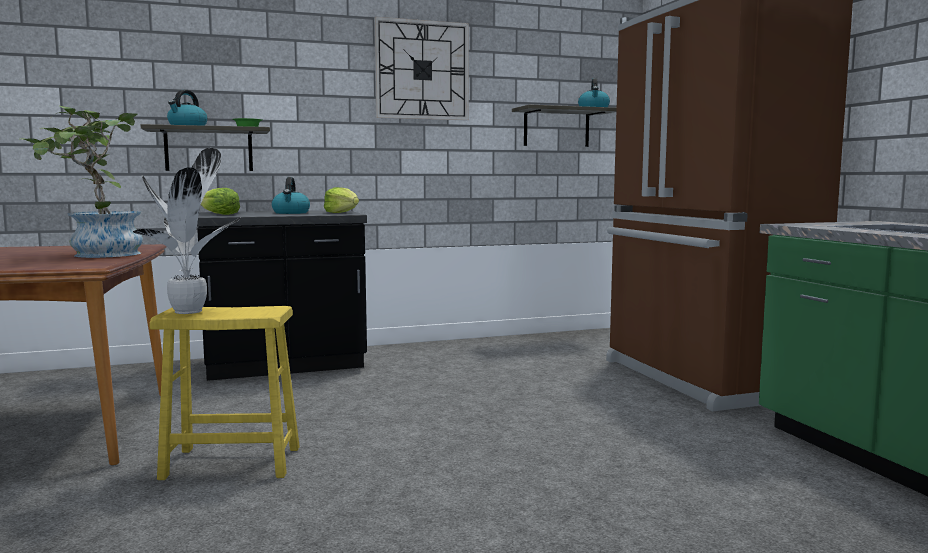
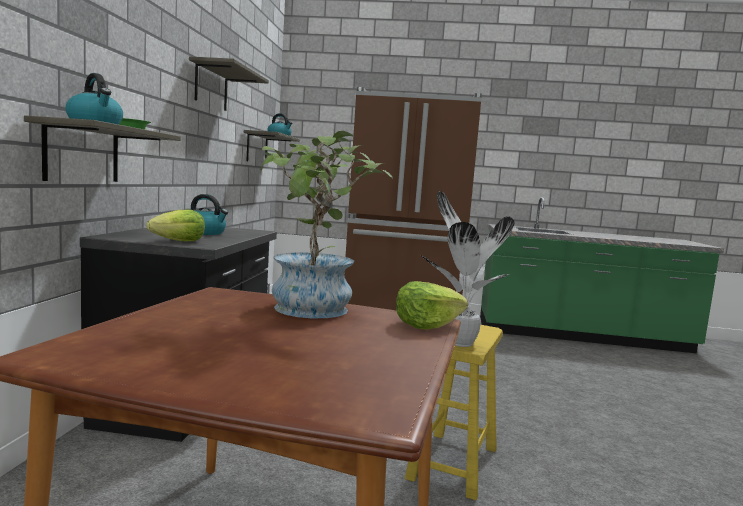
camera: 65 degrees left, 0 degrees up
lettuce [324,187,359,213] -> lettuce moved to [396,281,468,329]
wall clock [374,17,469,120] -> shelf [189,56,269,111]

